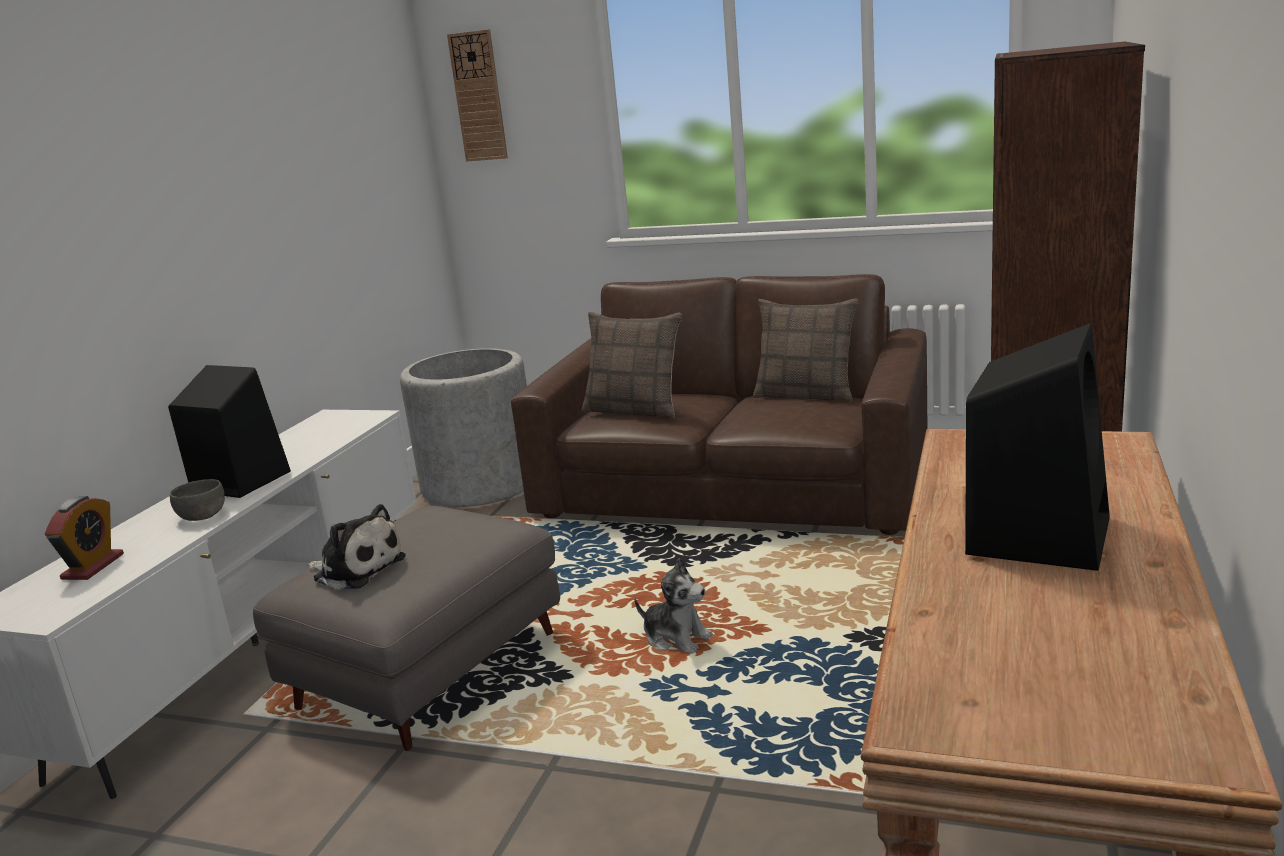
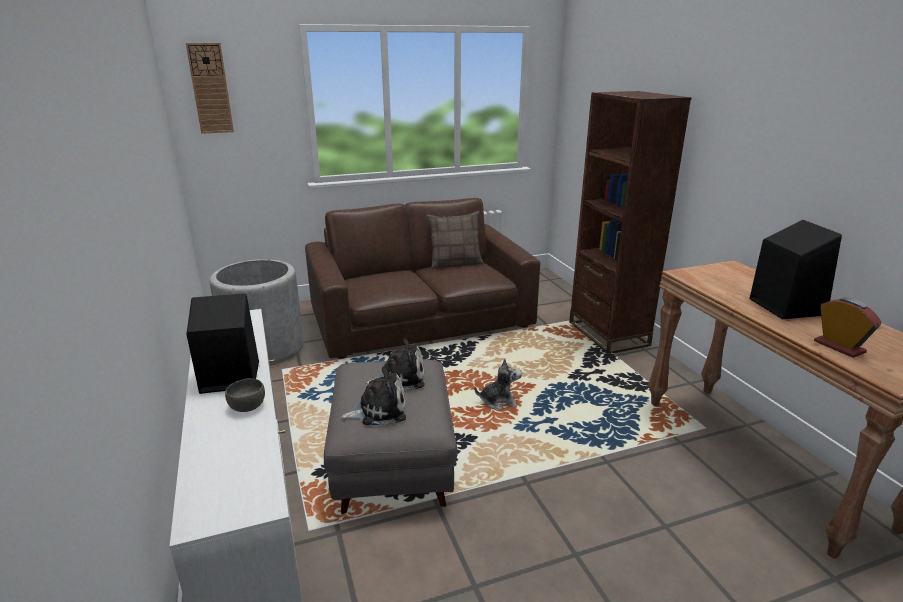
camera: 40 degrees left, 5 degrees up
alarm clock [45,496,124,580] -> alarm clock moved to [814,298,882,358]
pillow [582,312,682,418] -> none
none -> plush toy [365,339,425,391]

